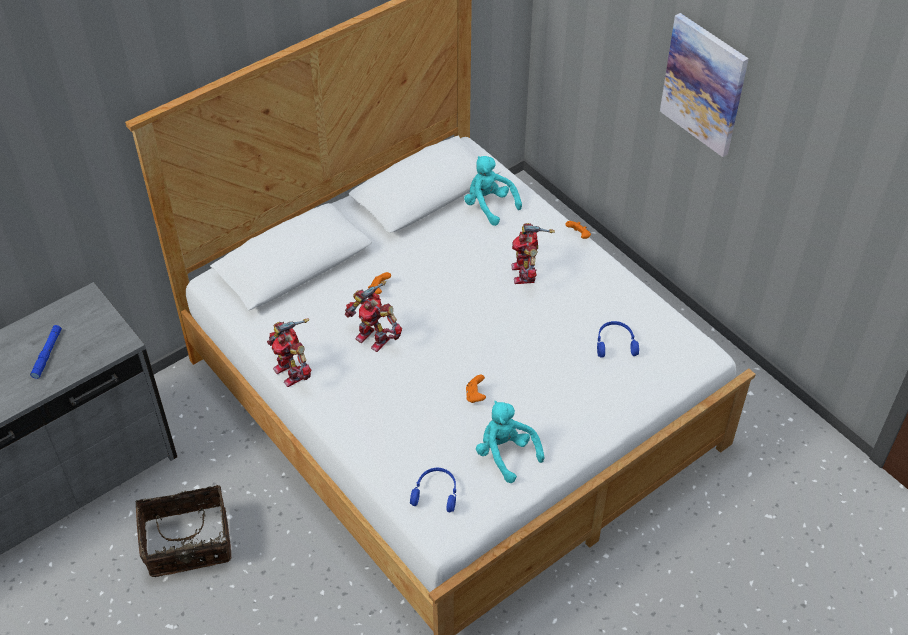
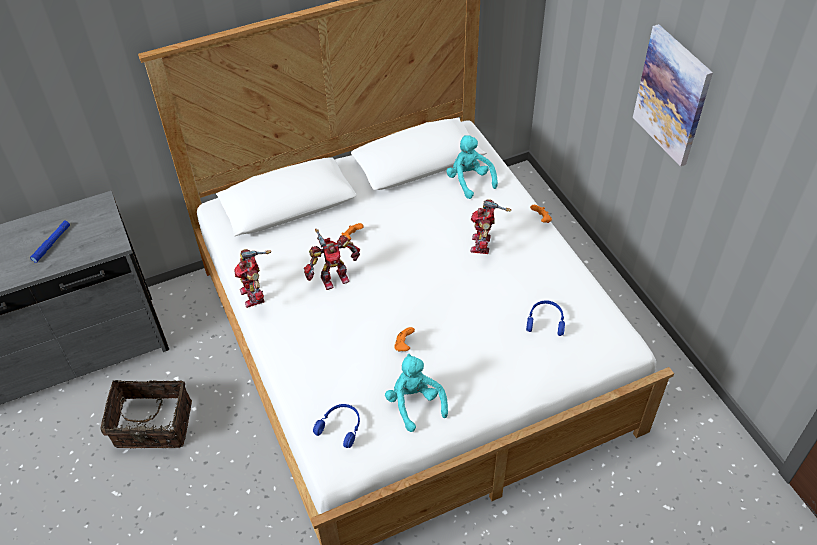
camera: 15 degrees right, 0 degrees up
toy robot [345,281,402,352] -> toy robot turned 75 degrees counterclockwise [304,229,360,290]

